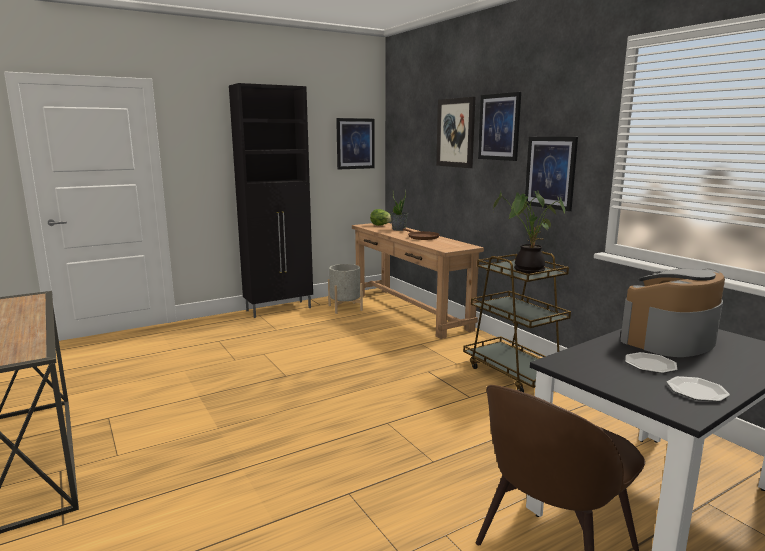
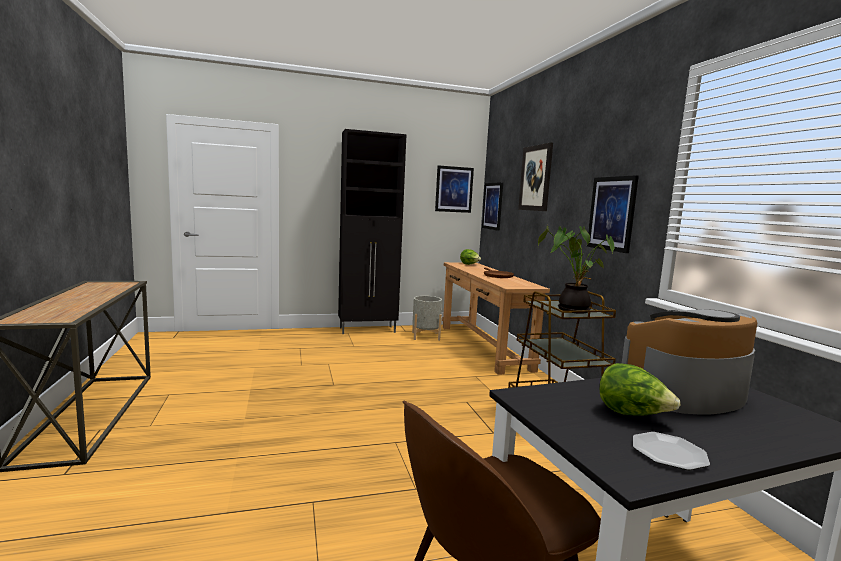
camera: 15 degrees right, 5 degrees down
potted plant [390,189,408,231] -> none
picture [478,92,521,161] -> picture moved to [482,182,503,231]
plate [625,352,678,373] -> lettuce [599,363,680,416]

